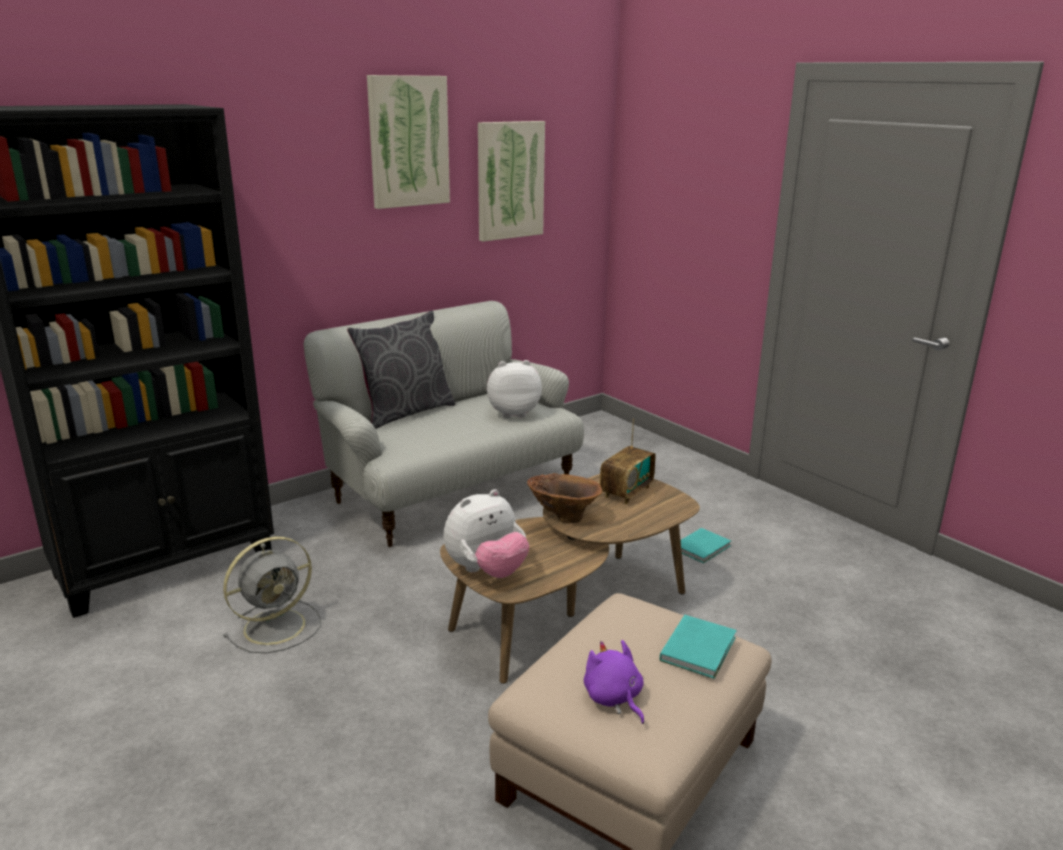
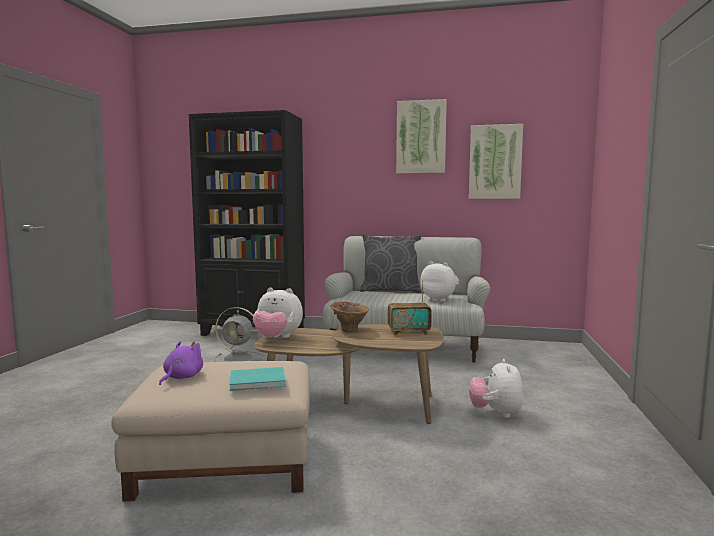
camera: 50 degrees right, 15 degrees down
turquoise book [681,528,731,563] -> plush toy [469,359,524,418]

